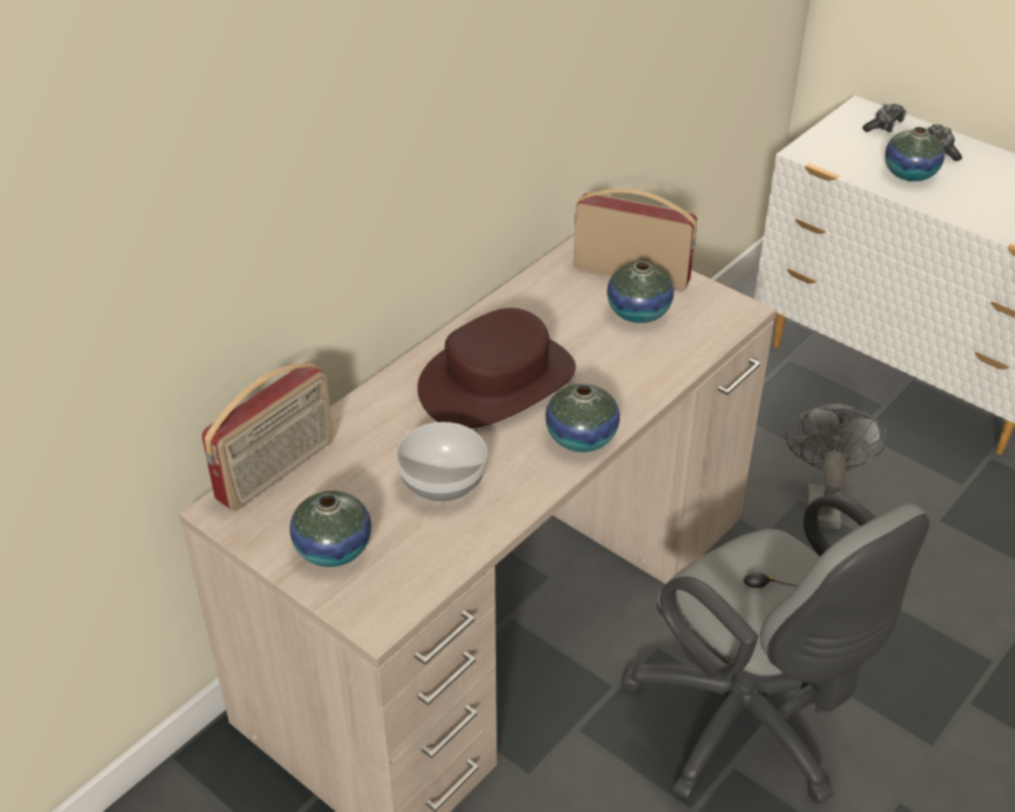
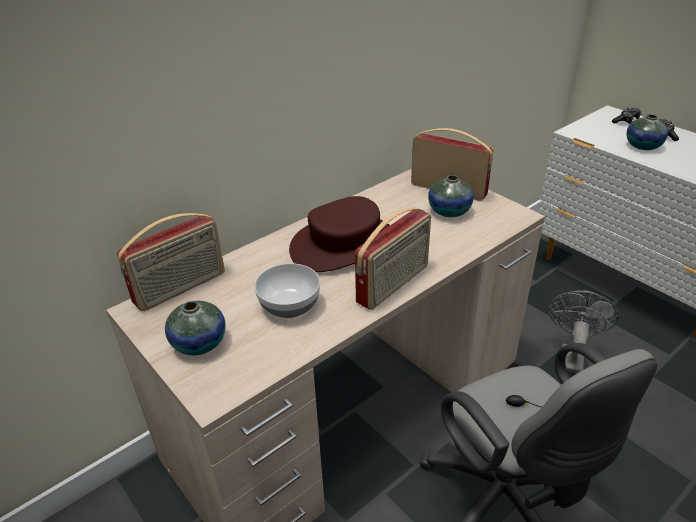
camera: 10 degrees right, 5 degrees down
vase [545,384,620,452] -> radio [355,207,431,310]

